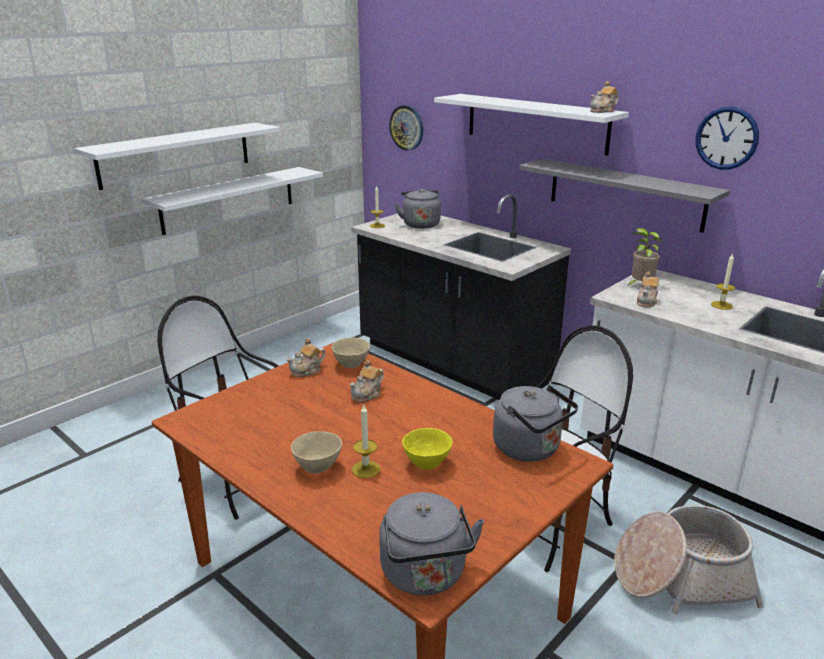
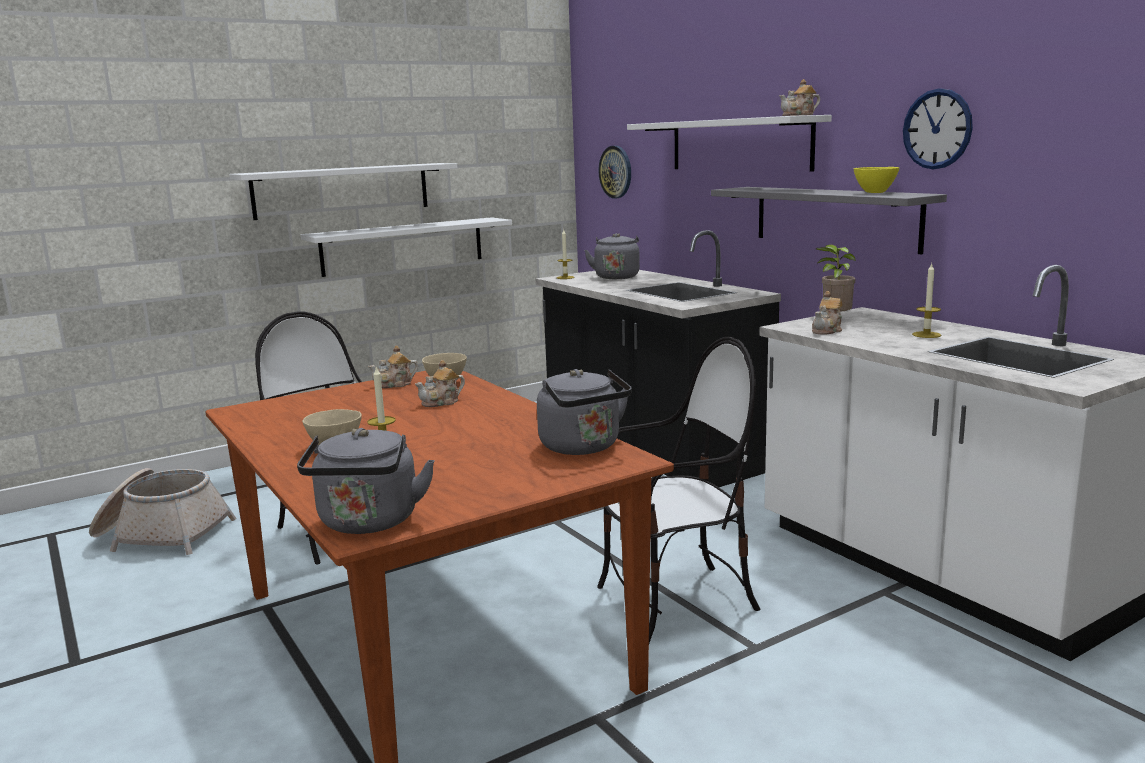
camera: 15 degrees right, 10 degrees down
yellow bowl [402,428,452,470] -> yellow bowl moved to [854,167,900,193]
basket [614,505,763,614] -> basket moved to [89,468,236,555]

